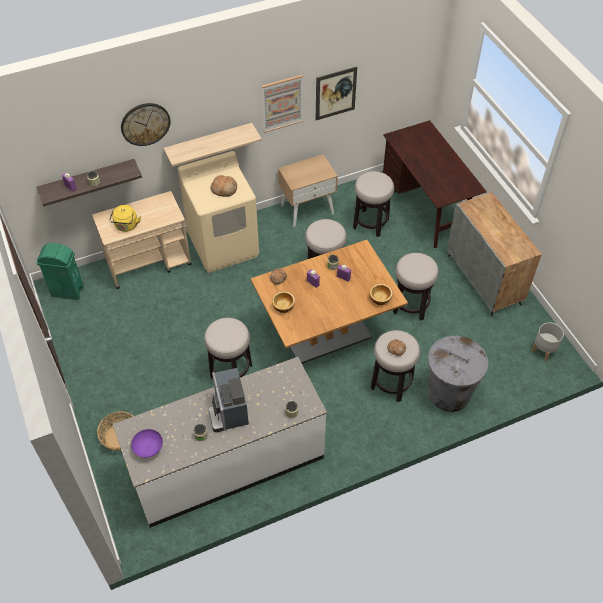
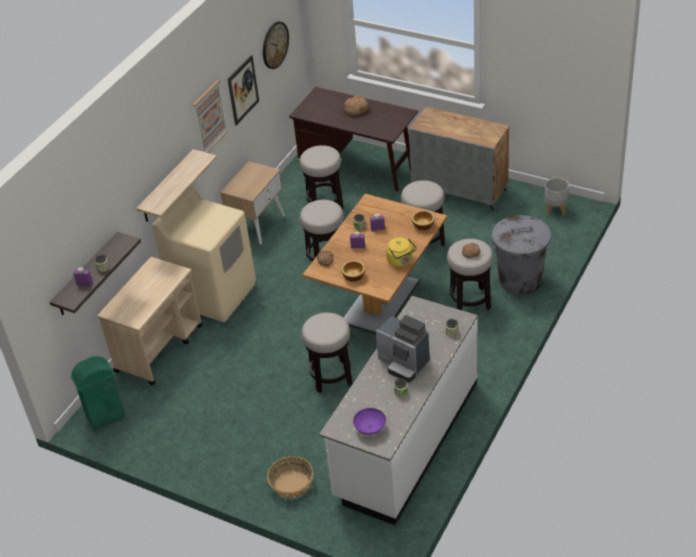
camera: 35 degrees left, 10 degrees down
yellow kettle [109,205,141,232] -> yellow kettle moved to [386,237,417,267]
wall clock [121,103,170,146] -> wall clock moved to [263,21,289,69]
bread [211,175,237,197] -> bread moved to [344,95,369,116]

